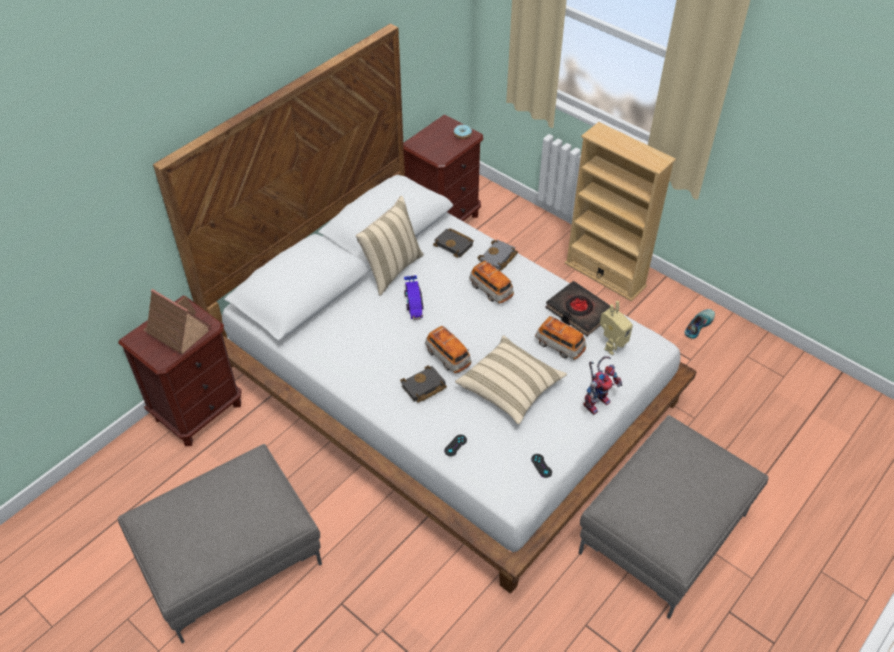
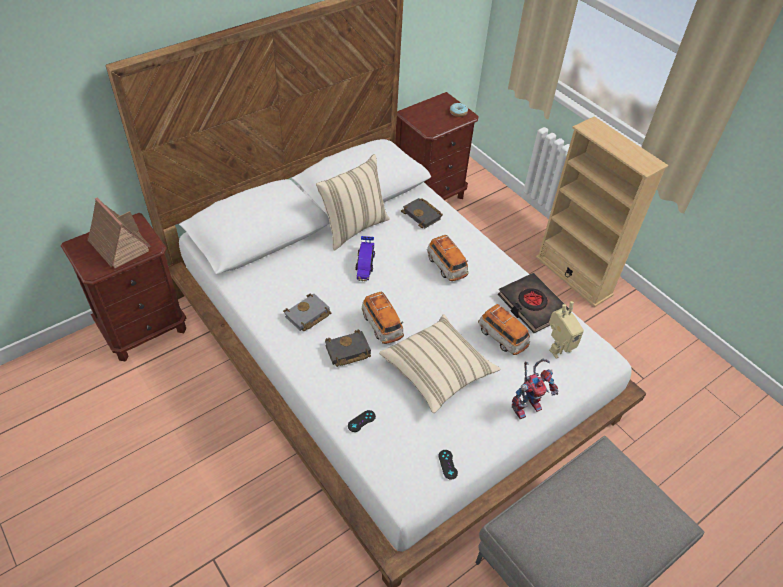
camera: 10 degrees right, 0 degrees up
grey ottoman [118,444,322,644] -> none
grey book [477,239,518,270] -> grey book moved to [283,294,331,331]
shoe [684,309,715,339] -> none

